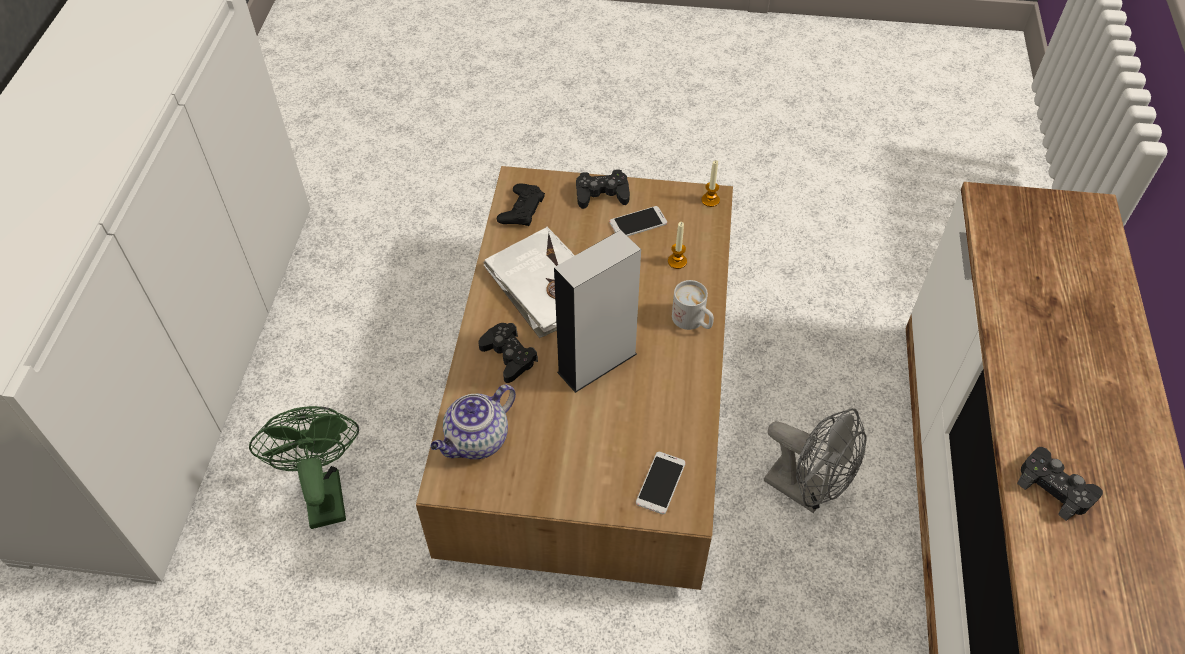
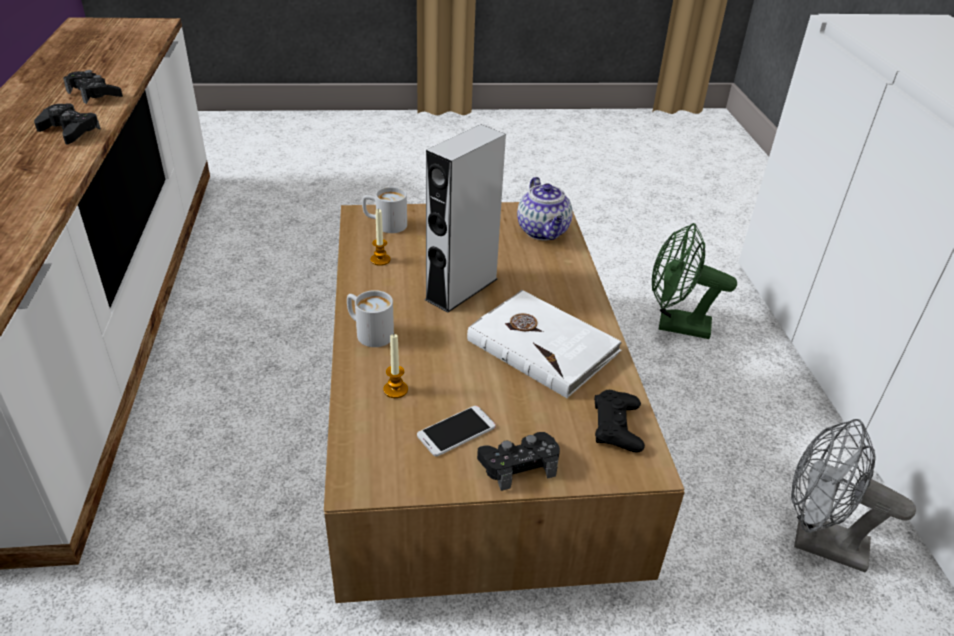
camera: 165 degrees right, 15 degrees down
green fan [249,406,359,529] -> green fan turned 135 degrees clockwise [652,223,737,339]
teapot [430,385,516,459] -> teapot turned 135 degrees clockwise [517,177,573,240]
black game controller [478,323,538,383] -> black game controller moved to [63,70,123,104]
phone [636,452,686,514] -> white mug [362,187,407,233]
candle [701,160,720,207] -> candle moved to [370,208,390,266]
grey fan [764,408,866,513] -> grey fan moved to [791,419,916,572]

